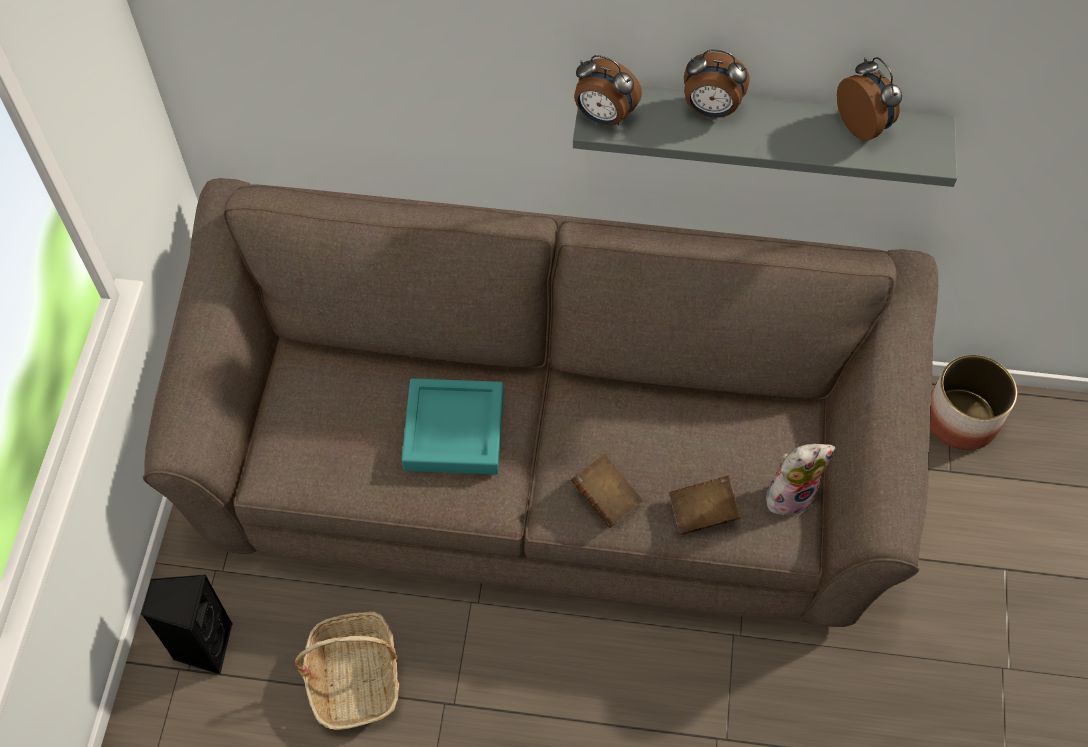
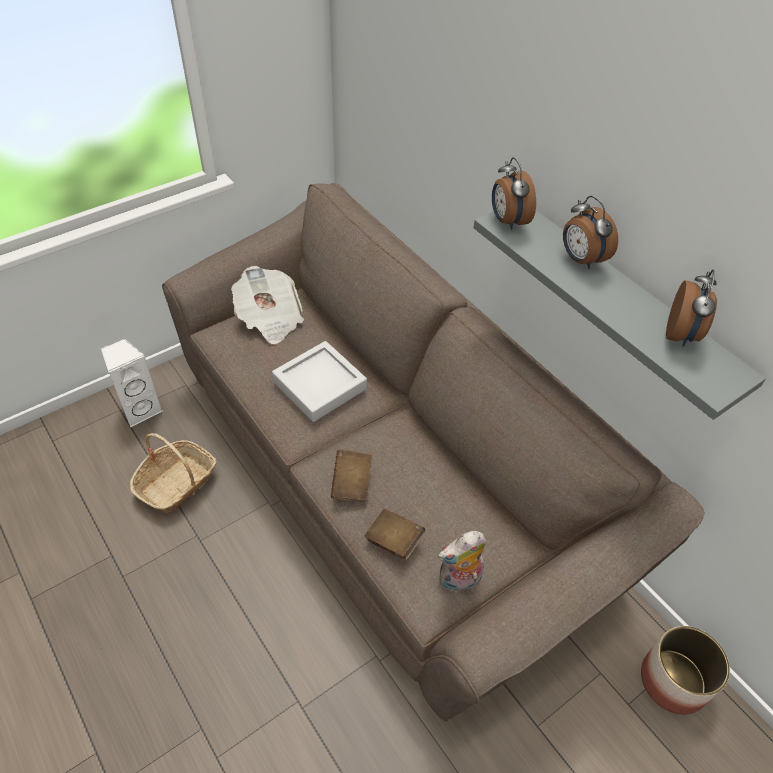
camera: 45 degrees right, 10 degrees down
black speaker [141,575,233,675] -> white speaker [101,338,163,427]
turquoise tray [401,378,504,475] -> grey tray [272,341,367,422]
plush toy [766,444,835,516] -> plush toy turned 135 degrees clockwise [438,531,486,592]
none -> newspaper [231,266,304,344]

